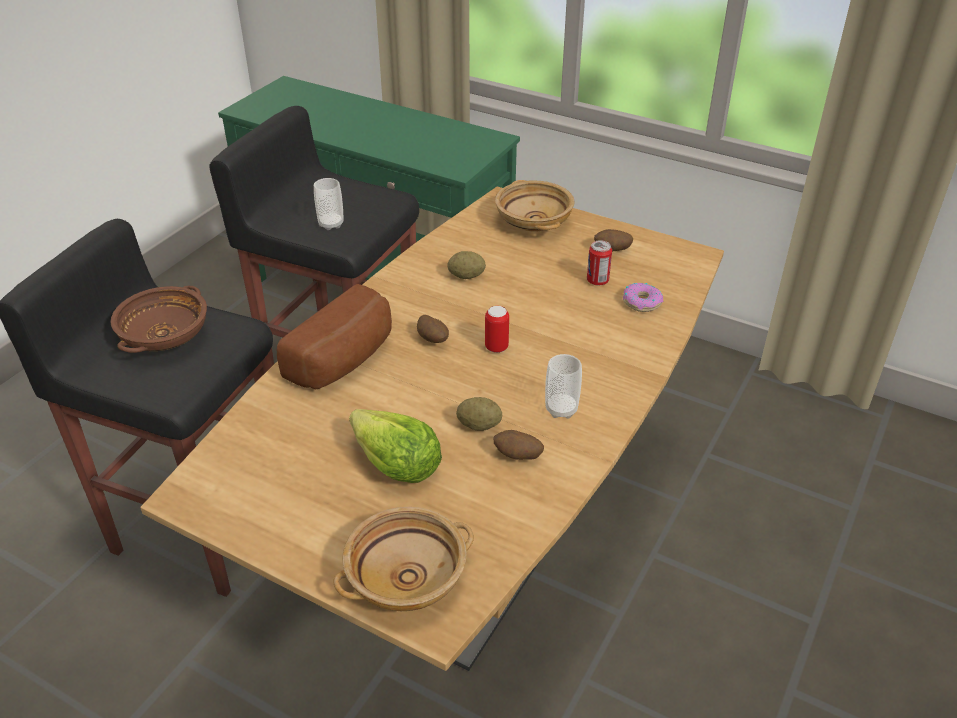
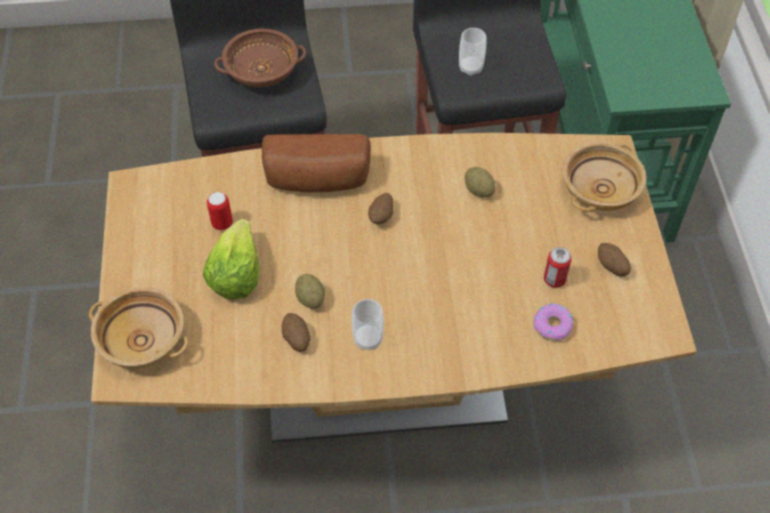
camera: 55 degrees right, 15 degrees up
can [485,306,509,353] -> can moved to [207,192,233,230]

